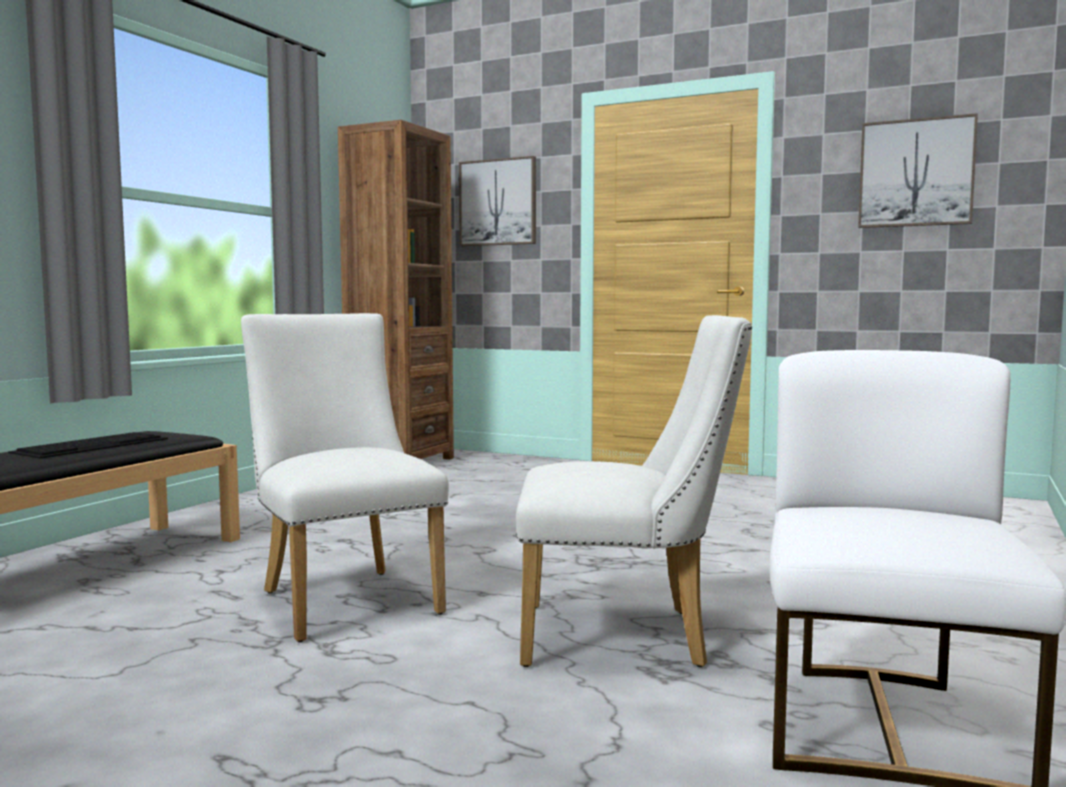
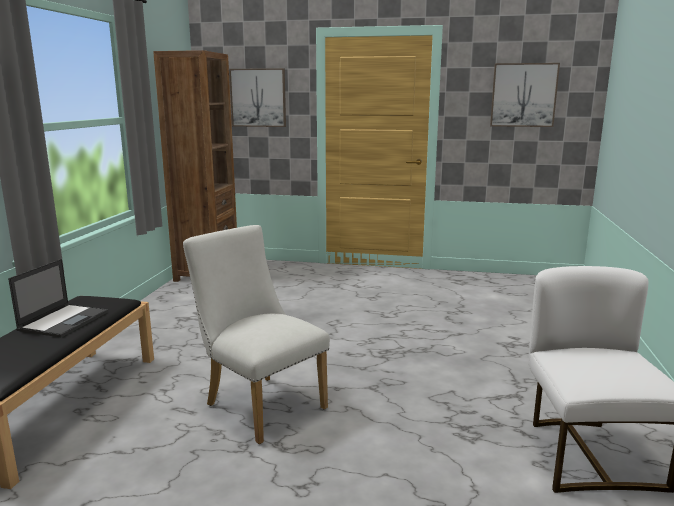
camera: 15 degrees left, 10 degrees up
keyboard [8,432,168,459] -> laptop [8,259,108,338]
white chair [516,315,752,667] -> none

